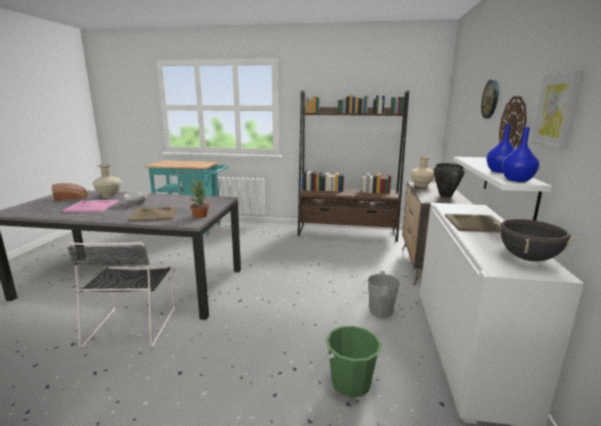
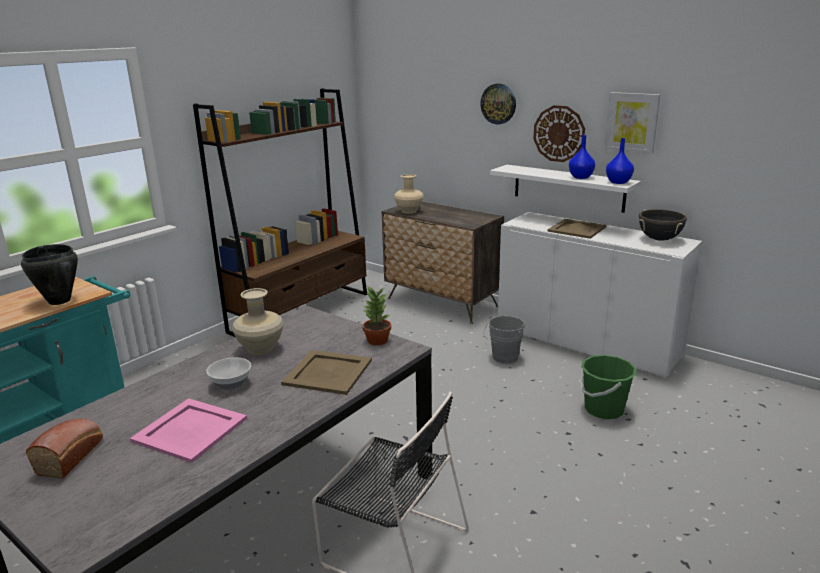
camera: 60 degrees left, 5 degrees up
beige vase [93,164,122,198] -> beige vase moved to [232,288,284,355]
black cooking pot [434,163,465,197] -> black cooking pot moved to [21,244,78,305]

